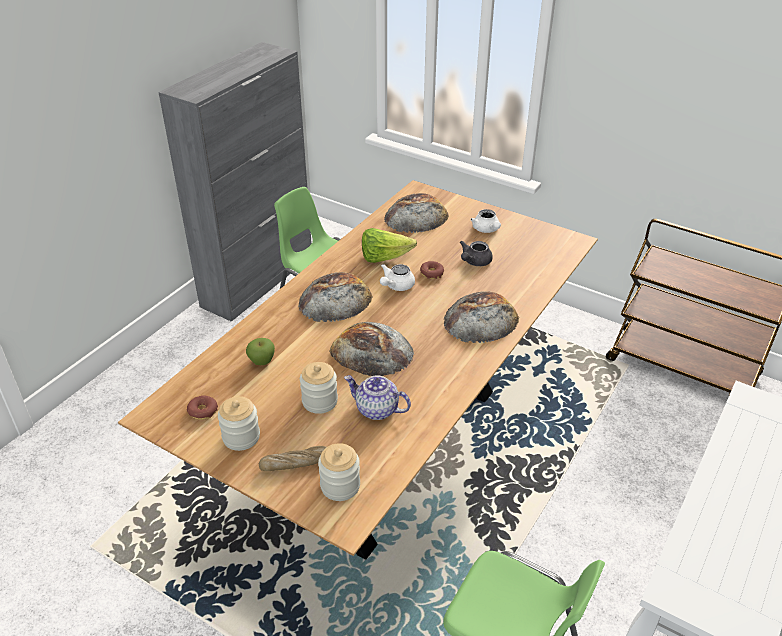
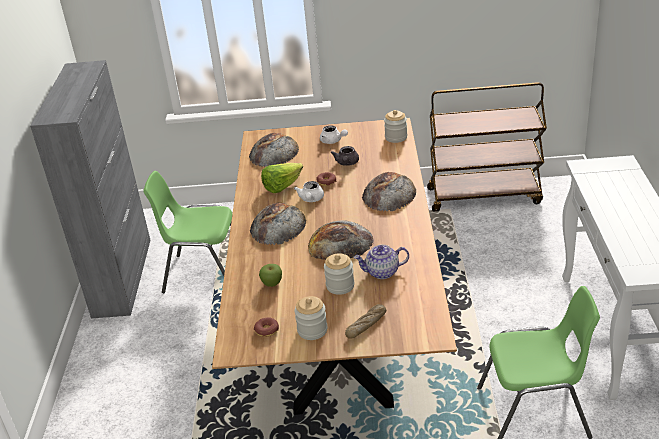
camera: 30 degrees left, 5 degrees down
jar [318,443,360,501] -> jar moved to [384,110,407,143]

